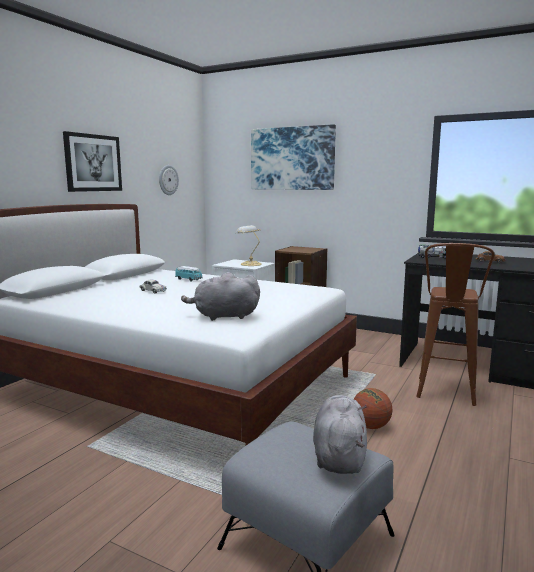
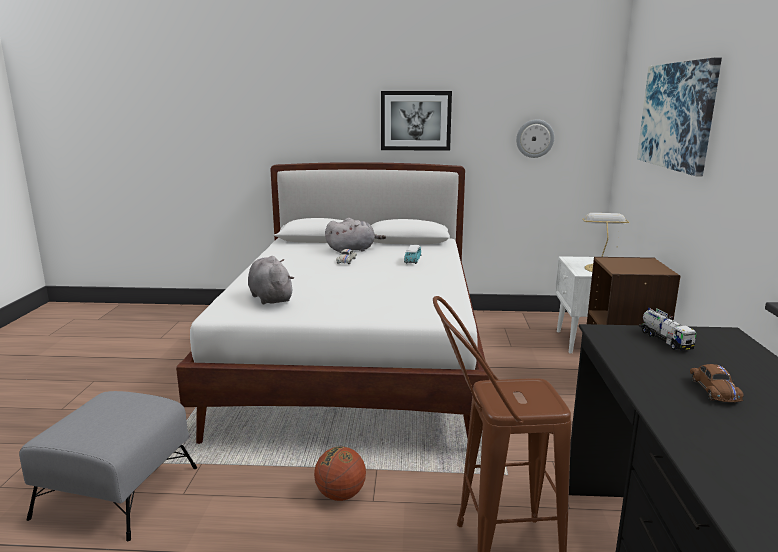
camera: 65 degrees right, 5 degrees up
grey plush toy [313,395,367,474] -> grey plush toy moved to [325,218,386,253]

